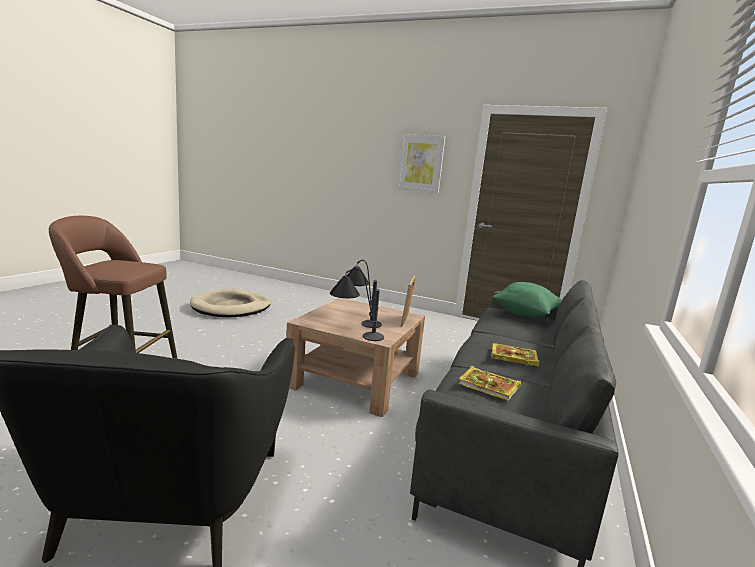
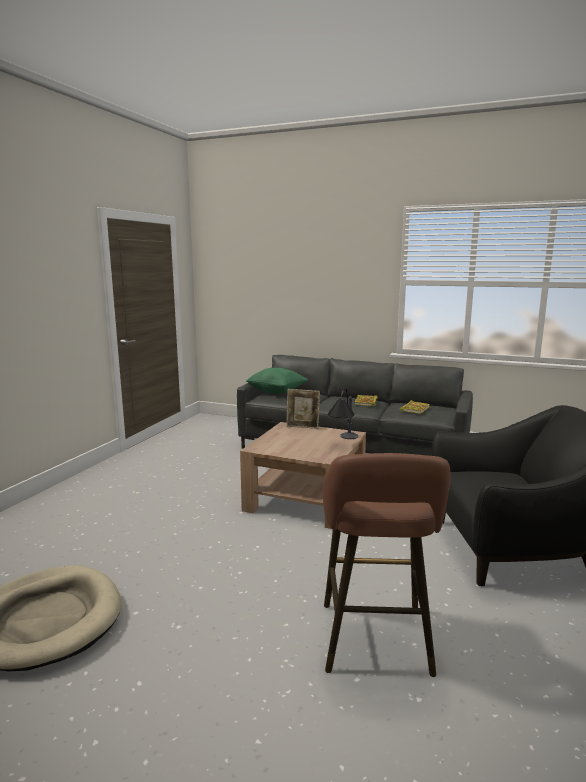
camera: 90 degrees left, 0 degrees up
table lamp [347,260,382,328] -> none
picture [397,134,445,193] -> none

